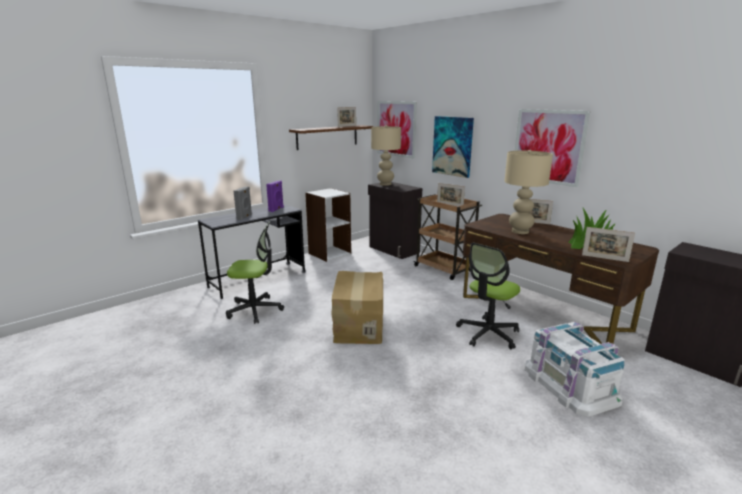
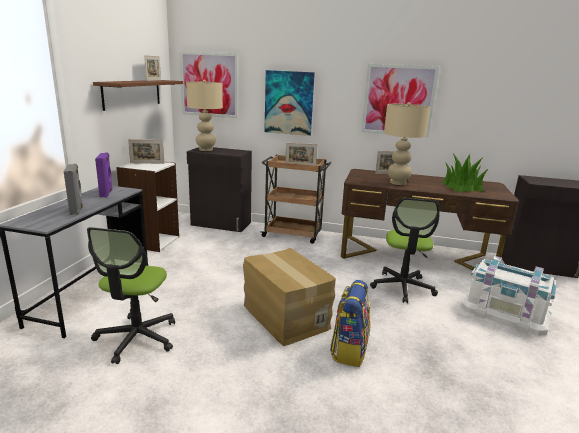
camera: 35 degrees left, 0 degrees up
office chair [226,221,284,324] -> office chair turned 135 degrees clockwise [87,227,175,364]
picture frame [582,227,635,262] -> picture frame moved to [128,139,164,164]
none -> backpack [330,280,370,367]

